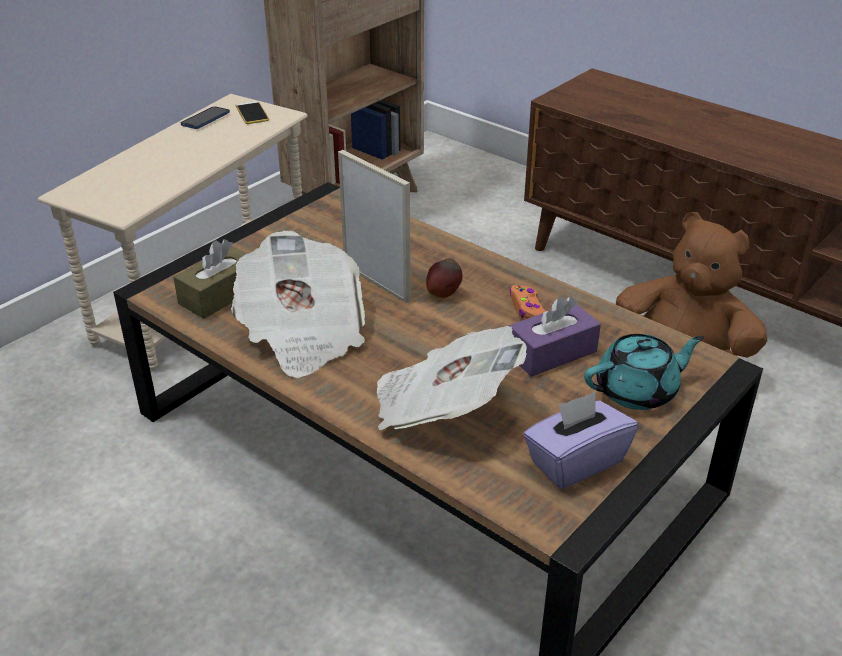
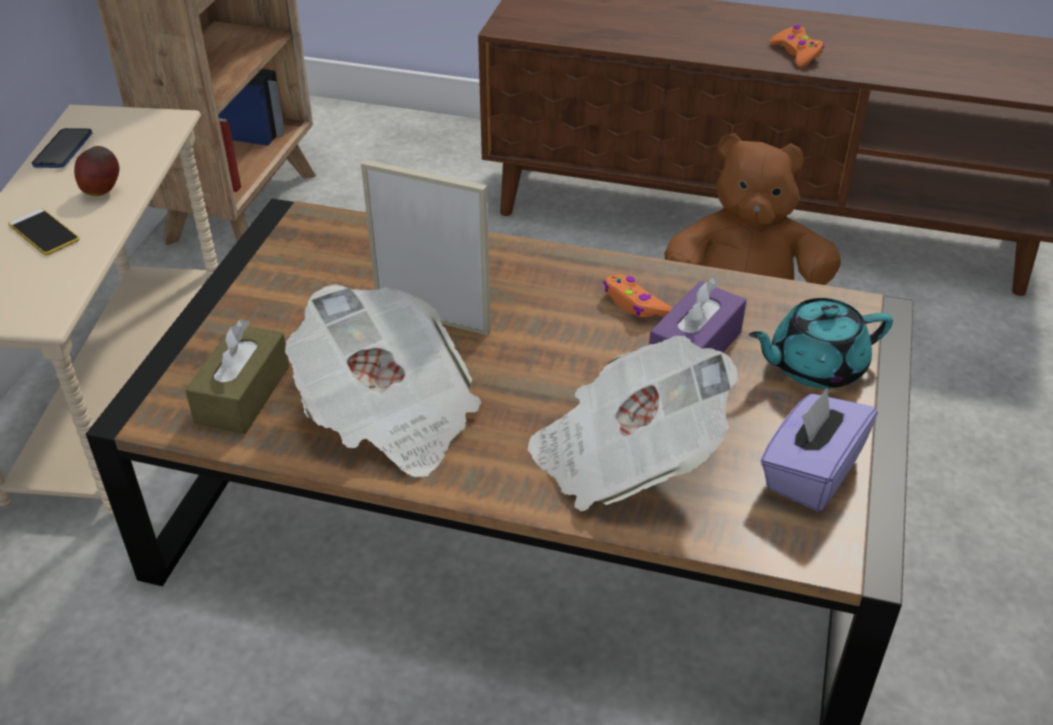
camera: 25 degrees left, 5 degrees up
phone [236,101,269,124] -> phone moved to [8,209,79,255]
apple [426,259,463,298] -> apple moved to [74,146,119,196]
turquoise teapot [584,334,704,410] -> turquoise teapot turned 150 degrees counterclockwise [749,298,893,389]
none -> orange game controller [769,25,824,67]

